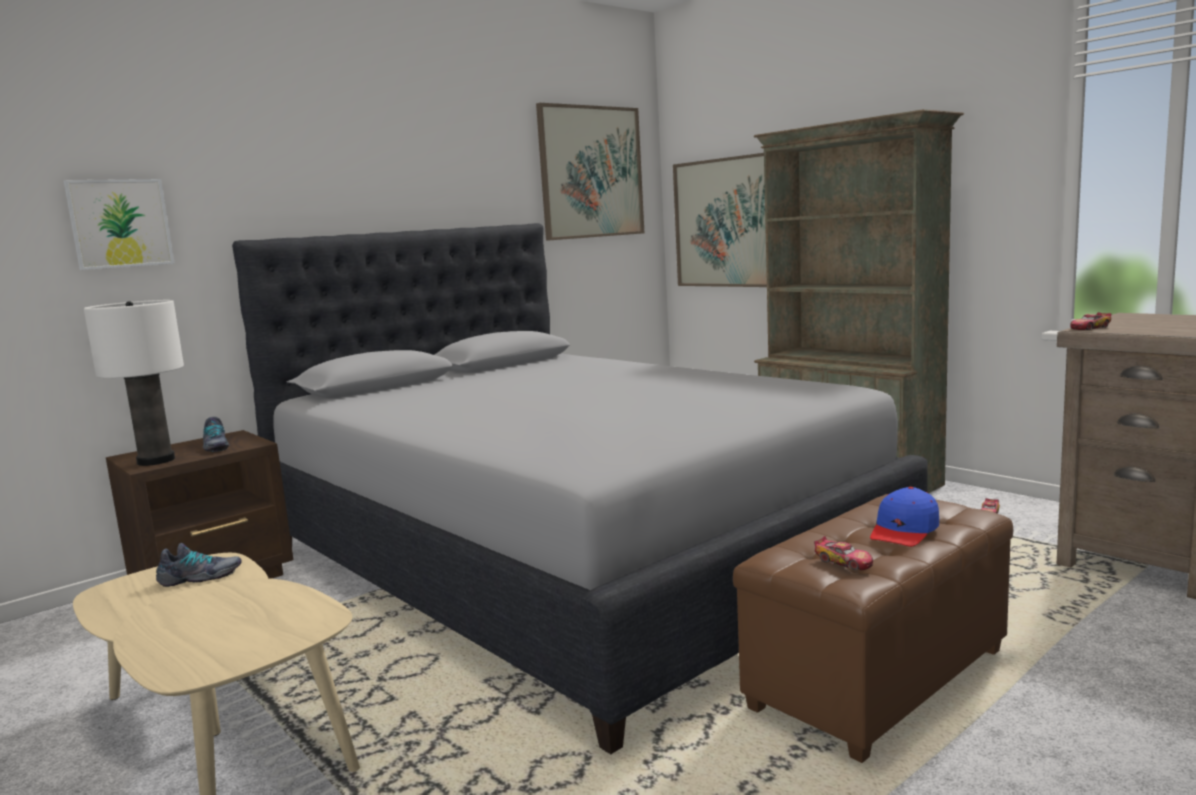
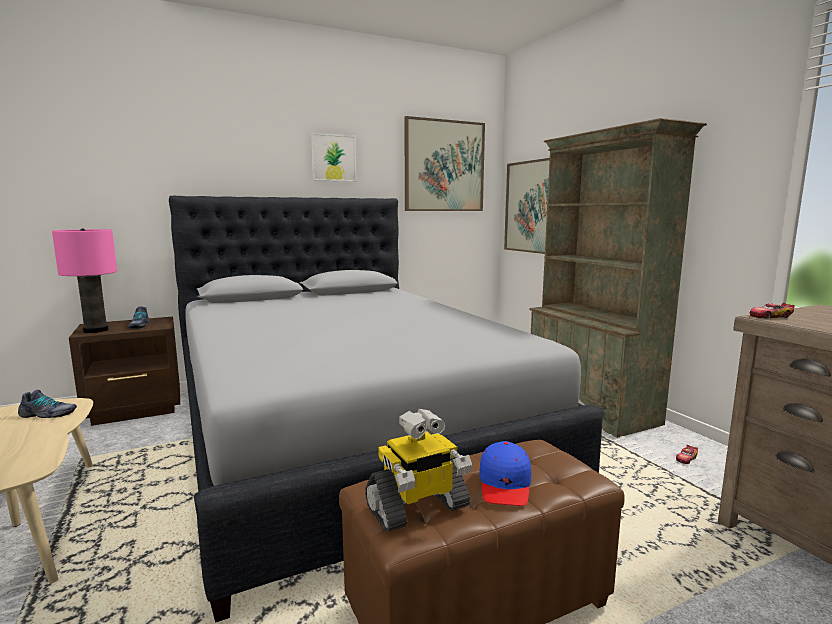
camera: 15 degrees right, 0 degrees up
picture [64,179,175,270] -> picture moved to [311,133,357,182]
white table lamp [84,300,184,466] -> pink table lamp [52,228,117,333]
toy car [814,536,873,570] -> toy robot [365,409,472,532]
blue cap [870,487,939,547] -> blue cap turned 45 degrees counterclockwise [479,441,531,506]

